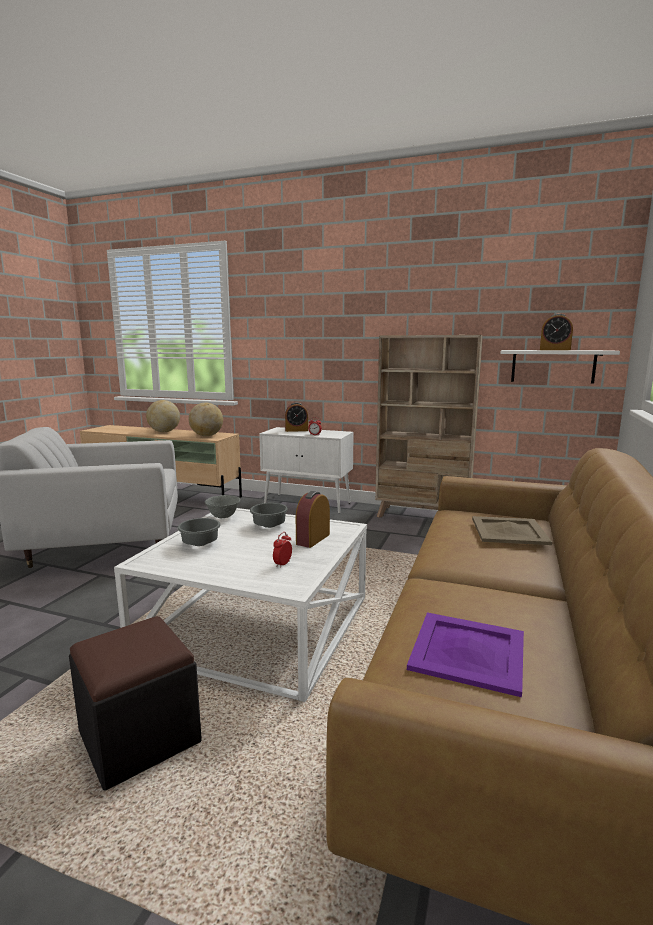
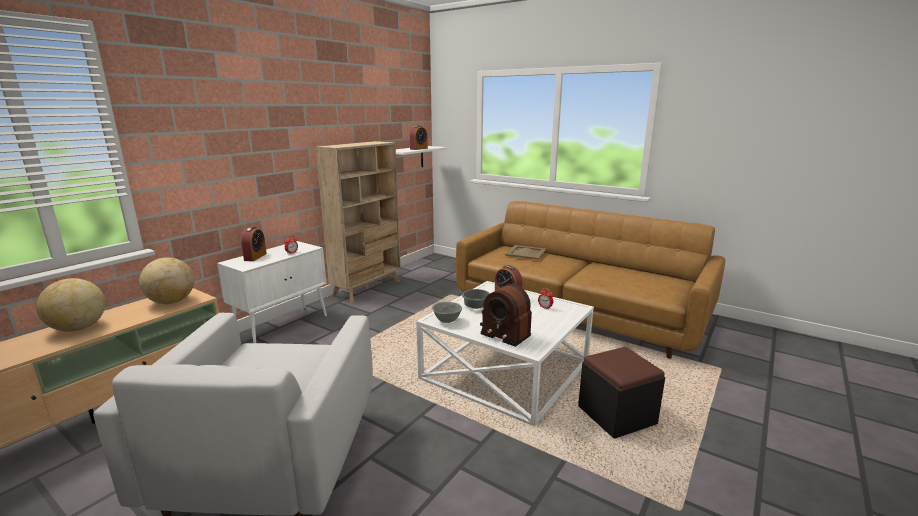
camera: 75 degrees left, 5 degrees up
grey bowl [177,518,221,546] -> radio [480,284,532,347]
purple tray [407,612,524,697] -> none

